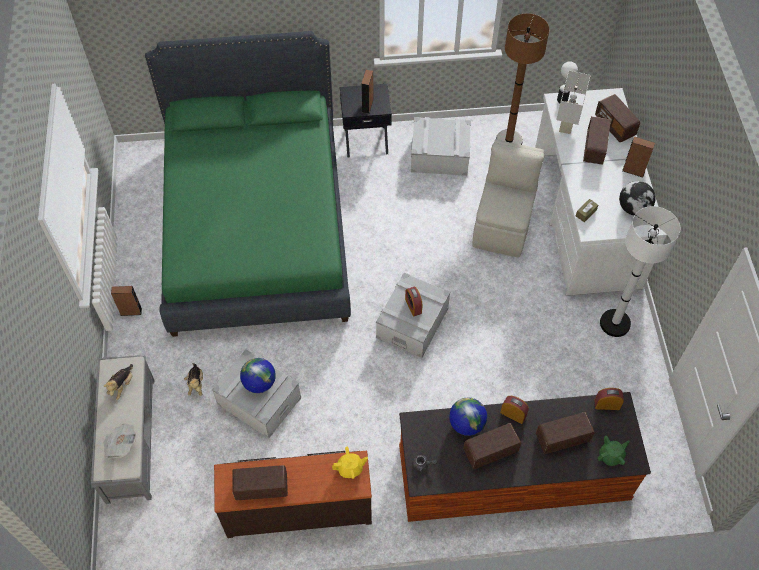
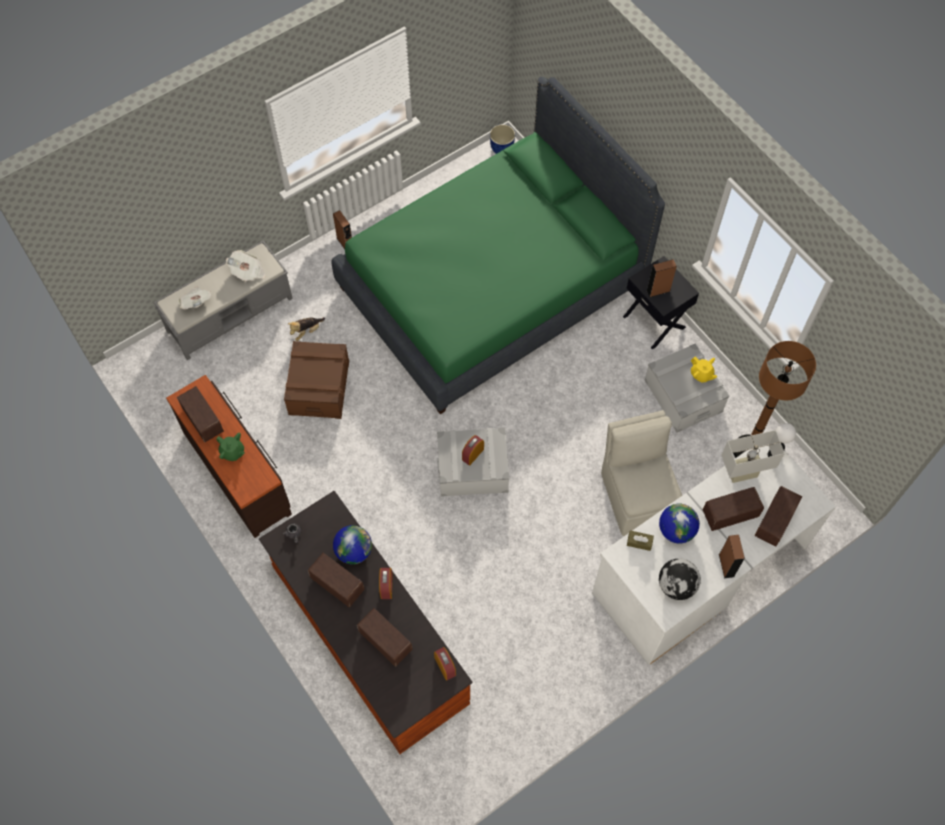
camera: 60 degrees right, 5 degrees up
plush toy [104,364,133,400] -> newspaper [226,250,266,281]
grey storage box [212,349,301,438] -> brown storage box [284,341,349,419]
globe [240,358,276,393] -> globe moved to [659,504,700,543]
yellow teapot [332,447,368,479] -> yellow teapot moved to [691,357,718,383]
beige chair [473,140,545,257] -> beige chair turned 90 degrees counterclockwise [601,410,682,536]
green teapot [598,436,630,466] -> green teapot moved to [216,433,245,461]
white floor lamp [600,206,680,337] -> none
none -> planter [490,124,515,154]

